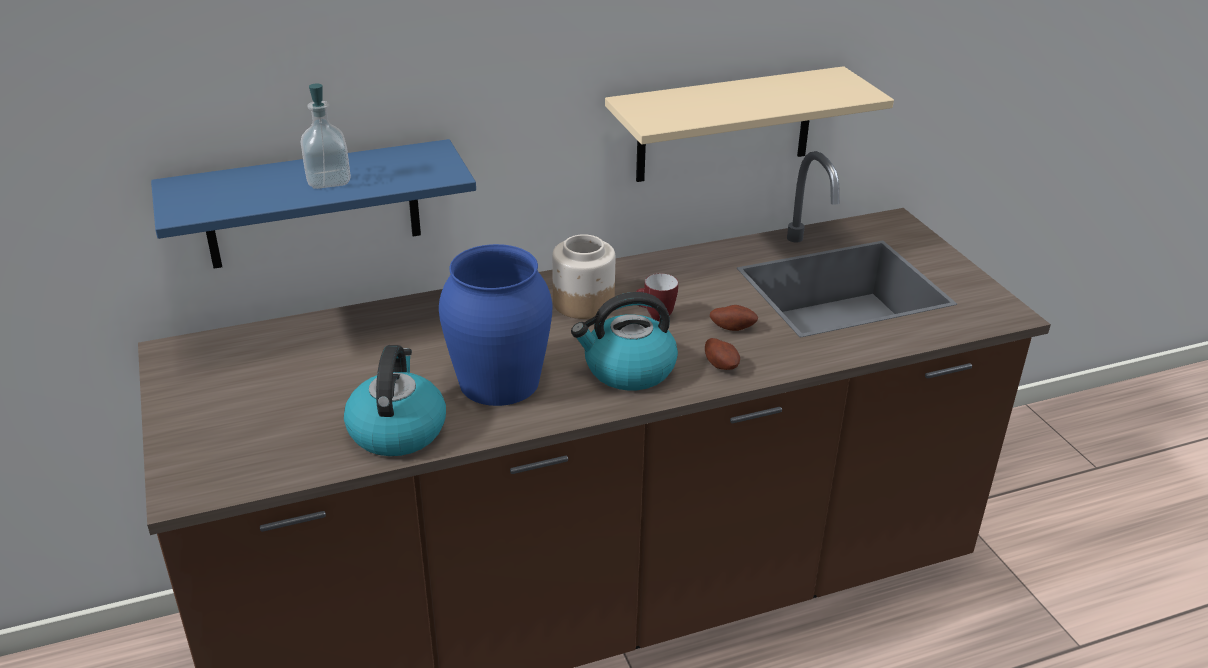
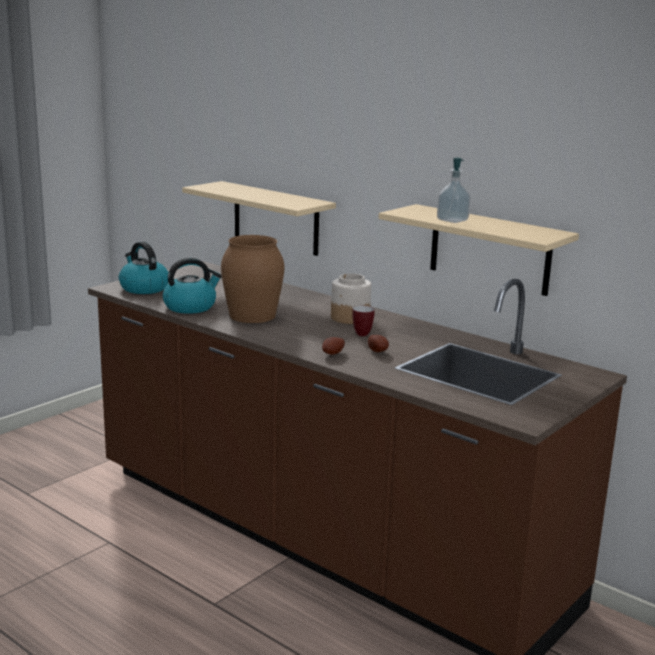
camera: 60 degrees right, 15 degrees down
blue shelf [151,139,476,269] -> beige shelf [182,181,336,256]
soap dispenser [301,83,351,189] -> soap dispenser moved to [437,158,471,223]
blue vase [439,244,552,406] -> brown vase [221,235,285,323]
kettle [571,292,678,391] -> kettle moved to [119,242,168,294]

